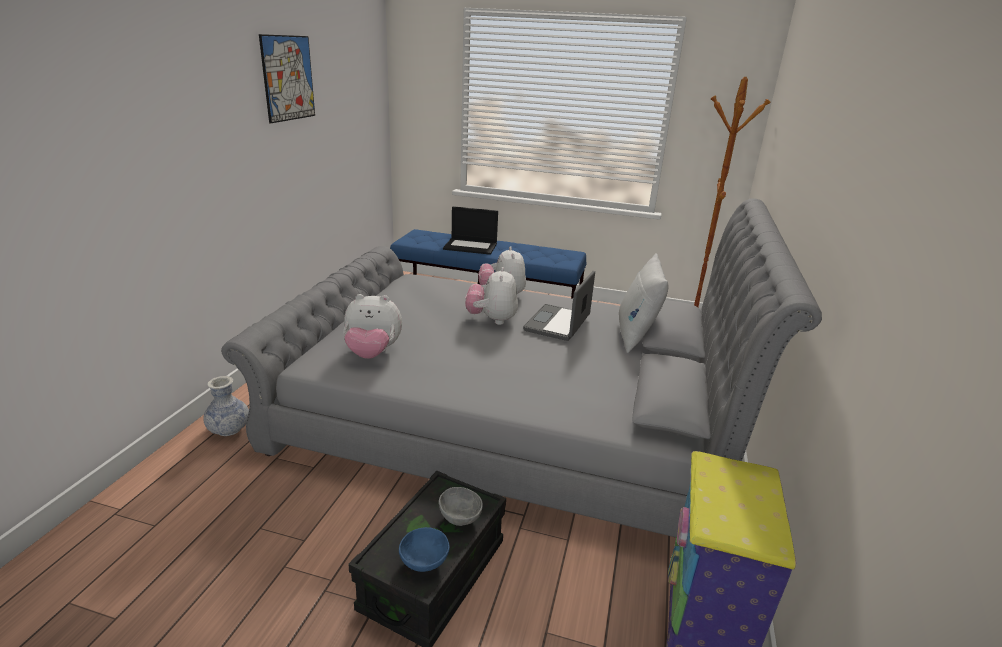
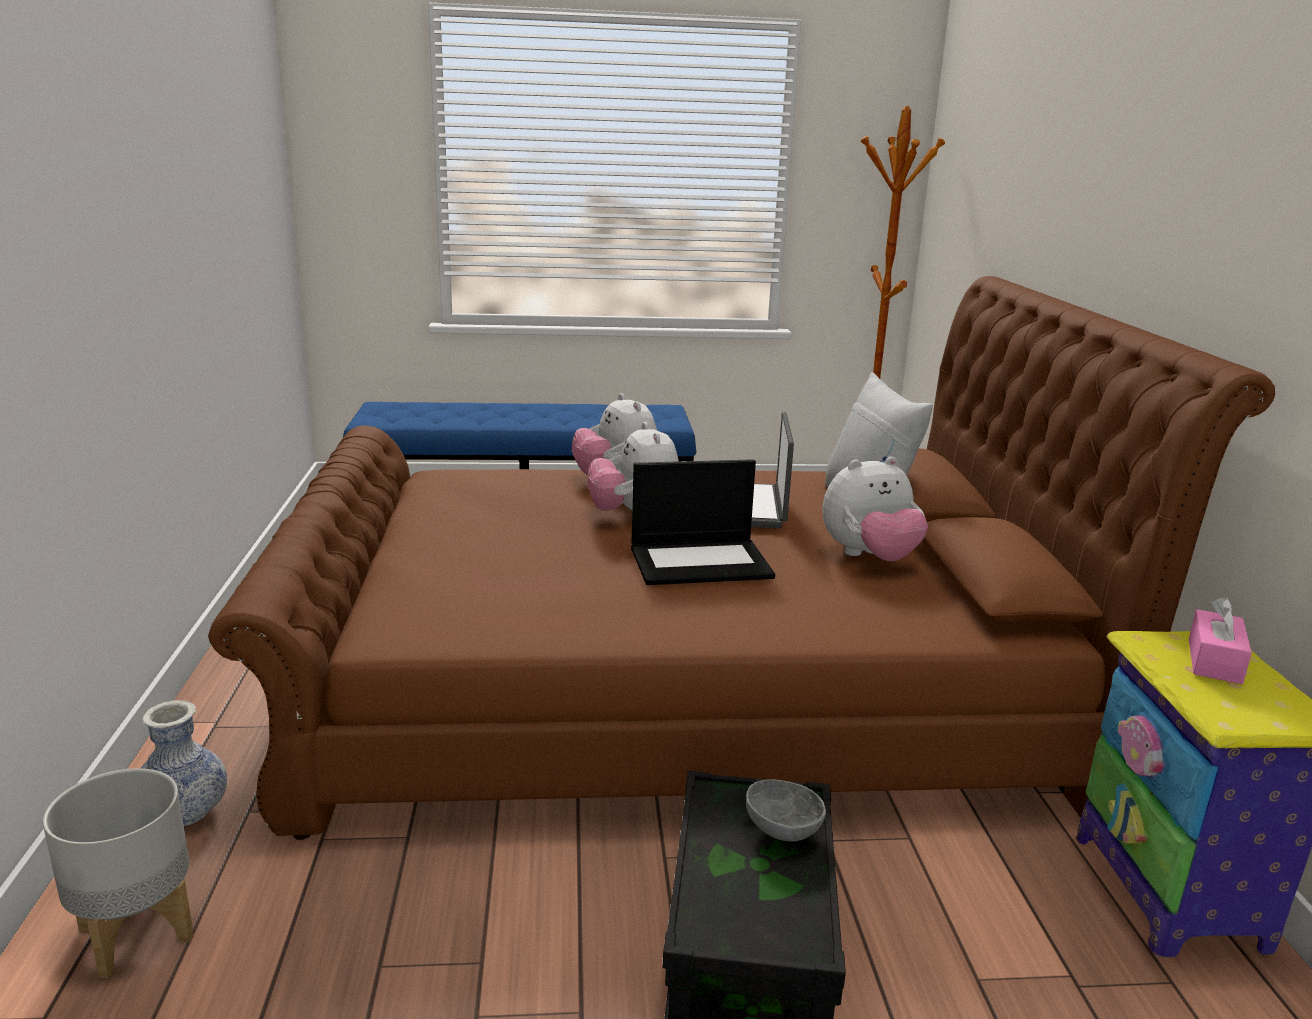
camera: 20 degrees left, 5 degrees down
grey bed [221,198,822,537] -> brown bed [208,276,1275,840]
picture [259,34,315,123] -> none
plush toy [343,294,402,359] -> plush toy moved to [822,456,928,561]
blue bowl [399,527,450,572] -> none
laptop [443,206,498,255] -> laptop moved to [631,459,775,585]
none -> grey planter [43,768,194,978]
none -> pink tissue box [1189,597,1252,684]

